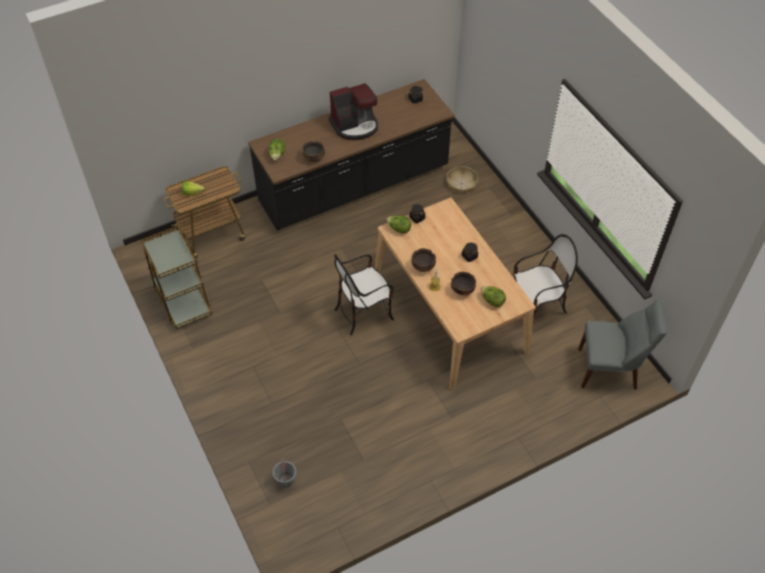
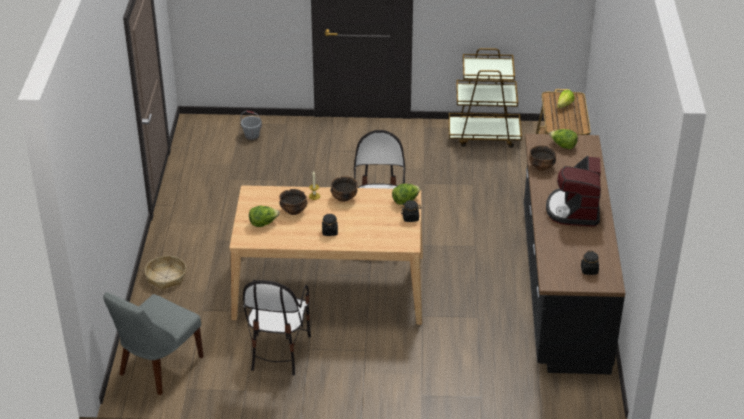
camera: 120 degrees right, 15 degrees down
basket [446,166,478,194] -> basket moved to [145,256,186,290]

